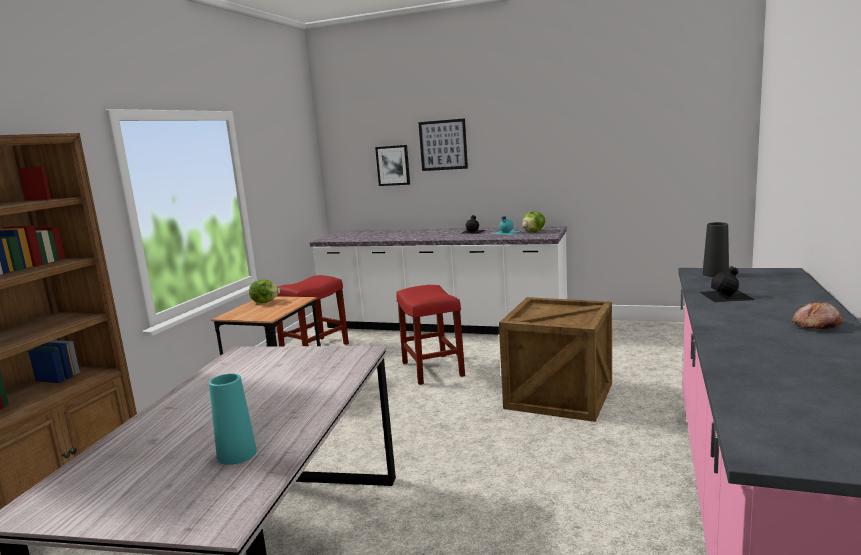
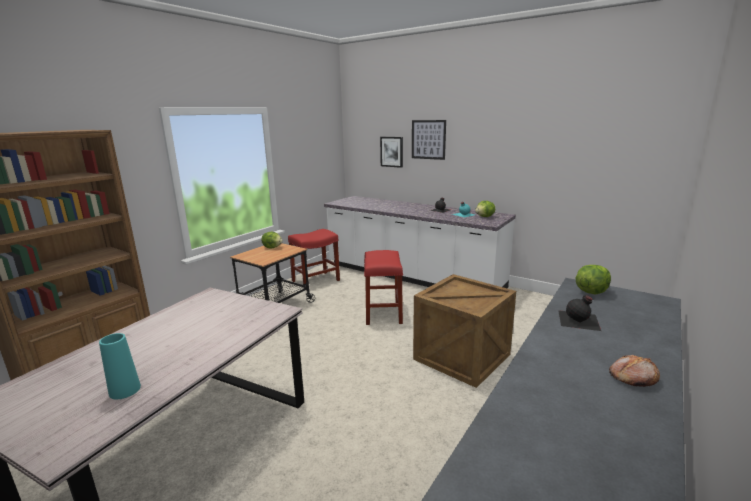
camera: 15 degrees right, 5 degrees up
black vase [702,222,729,277] -> lettuce [576,265,611,295]

